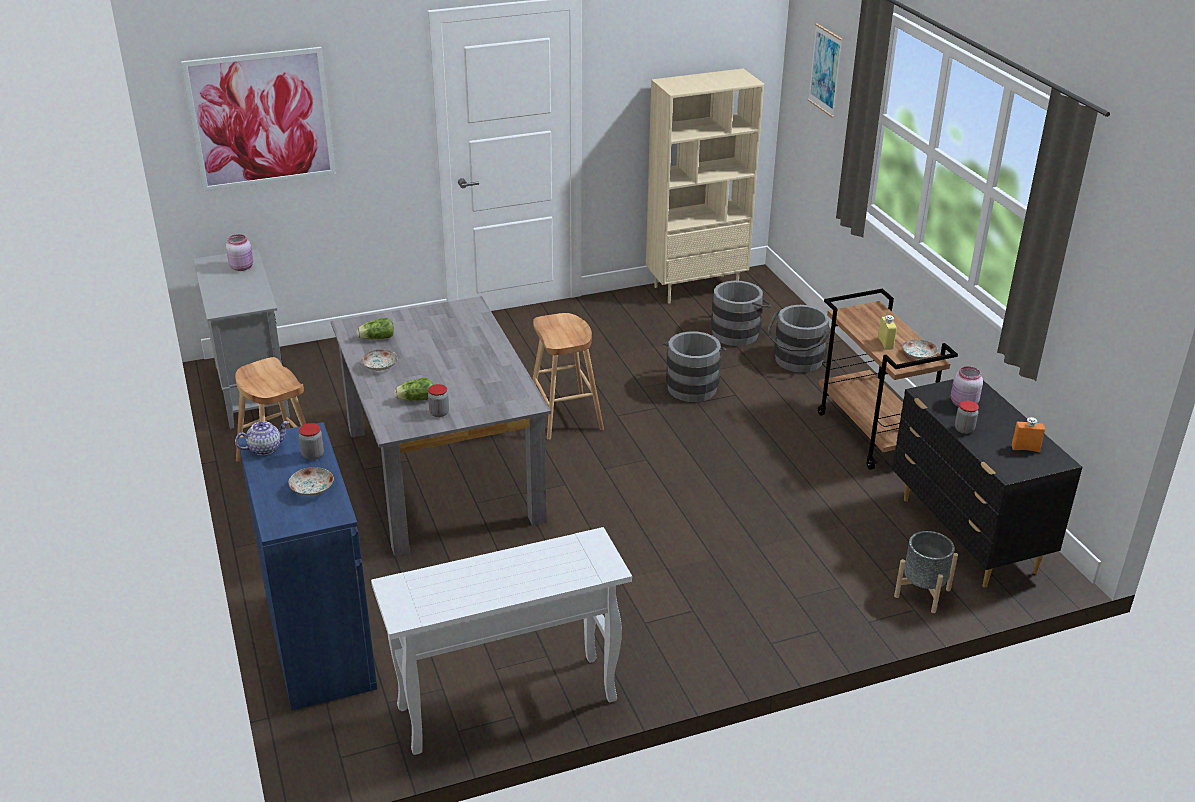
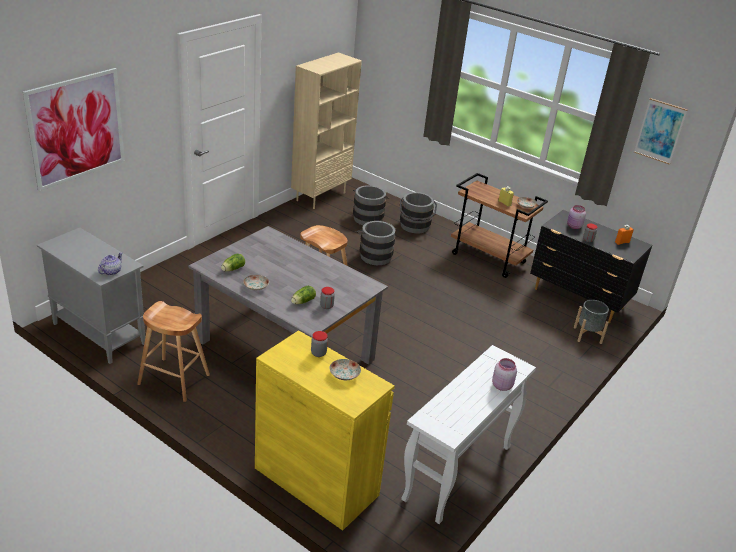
camera: 35 degrees left, 0 degrees up
pink jar [226,234,253,271] -> pink jar moved to [492,358,517,391]
teapot [235,421,289,455] -> teapot moved to [98,252,123,275]
blue cabinet [238,422,377,711] -> yellow cabinet [255,330,395,531]
picture [808,24,843,118] -> picture moved to [634,98,688,165]

